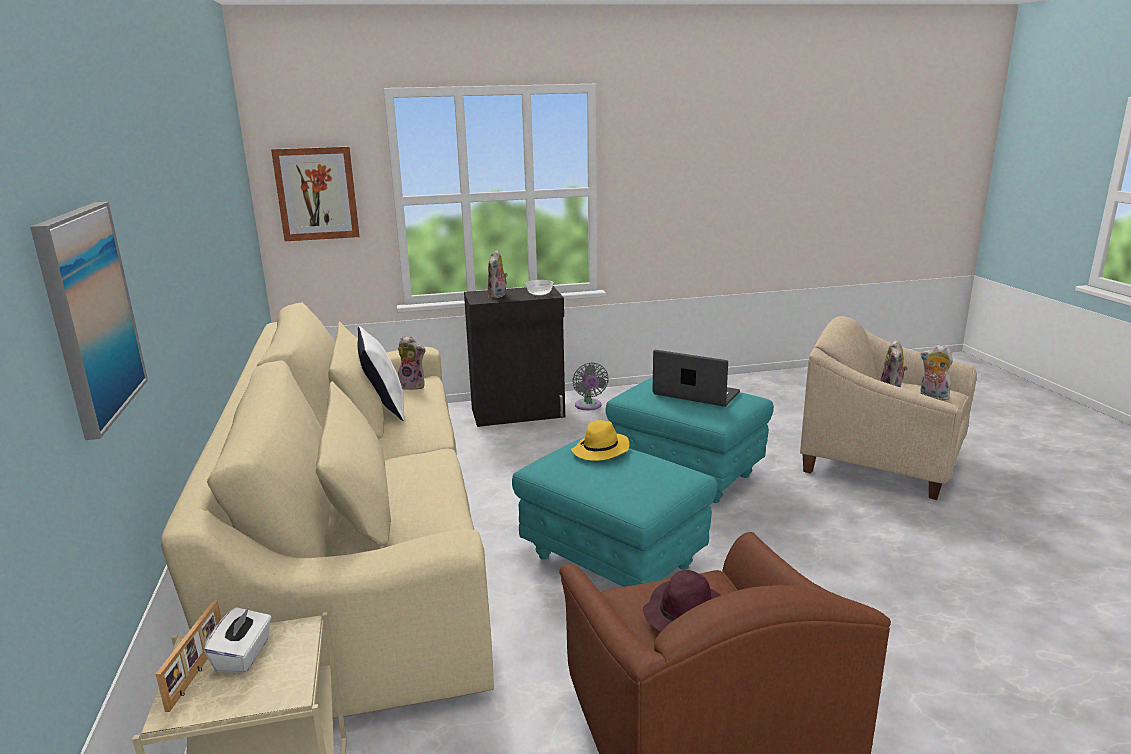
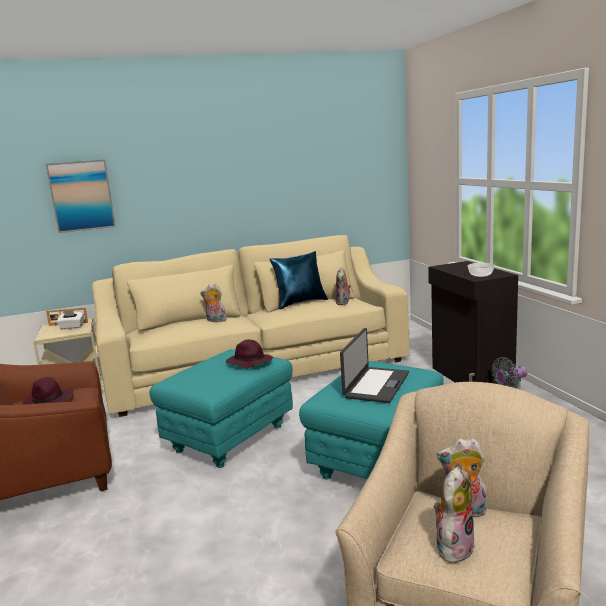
camera: 85 degrees right, 5 degrees down
picture [271,146,360,241] -> none
white pillow [358,326,405,421] -> blue pillow [270,251,328,309]
plush toy [488,249,508,298] -> plush toy moved to [200,283,226,322]
yellow hat [571,420,629,461] -> purple hat [226,340,273,369]

